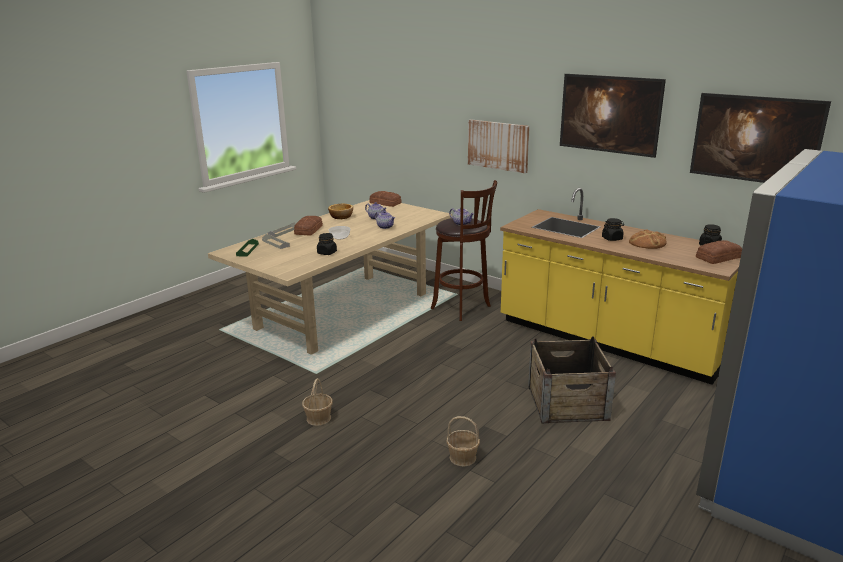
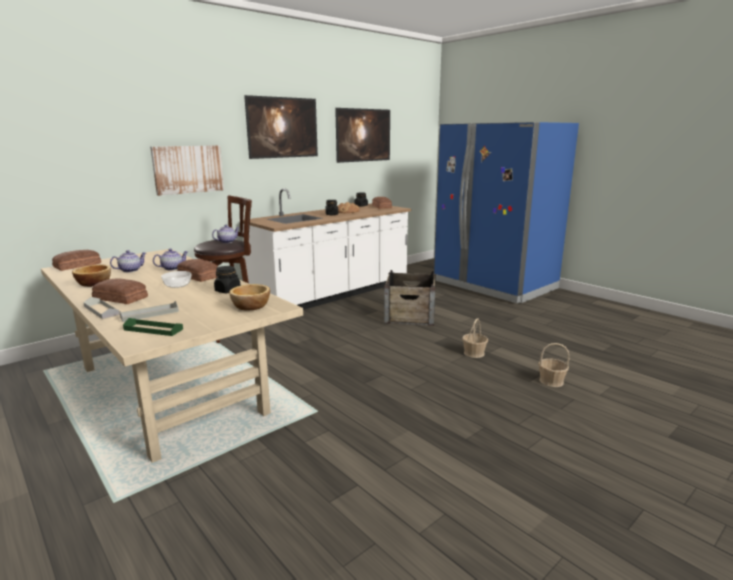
camera: 80 degrees left, 5 degrees down
basket [302,378,333,426] -> basket moved to [538,343,569,387]
yellow counter [500,188,740,385] -> white counter [243,188,411,310]
none -> bread [177,259,218,282]
none -> bowl [229,284,270,311]

